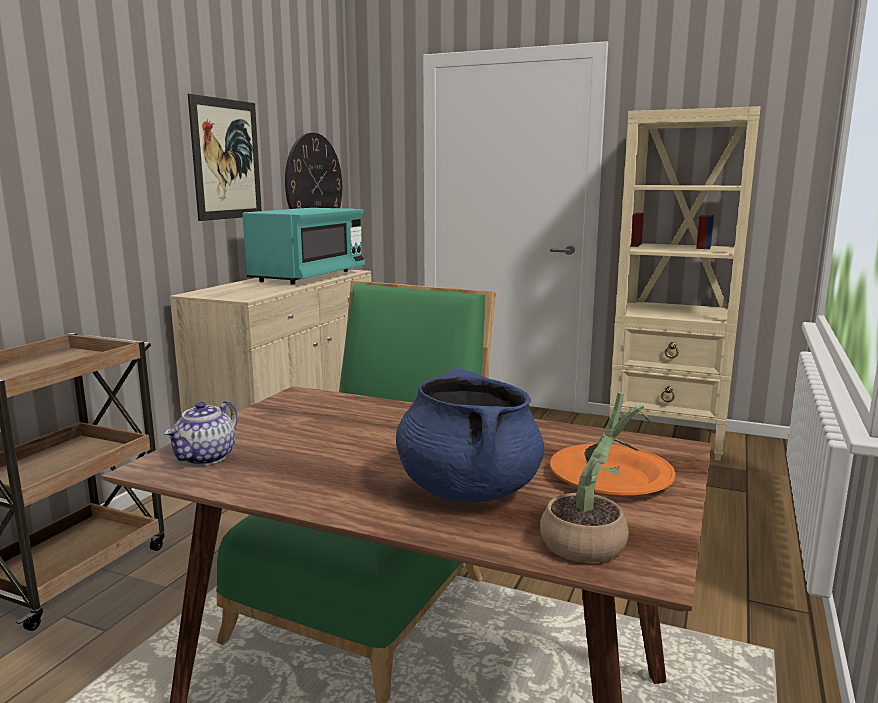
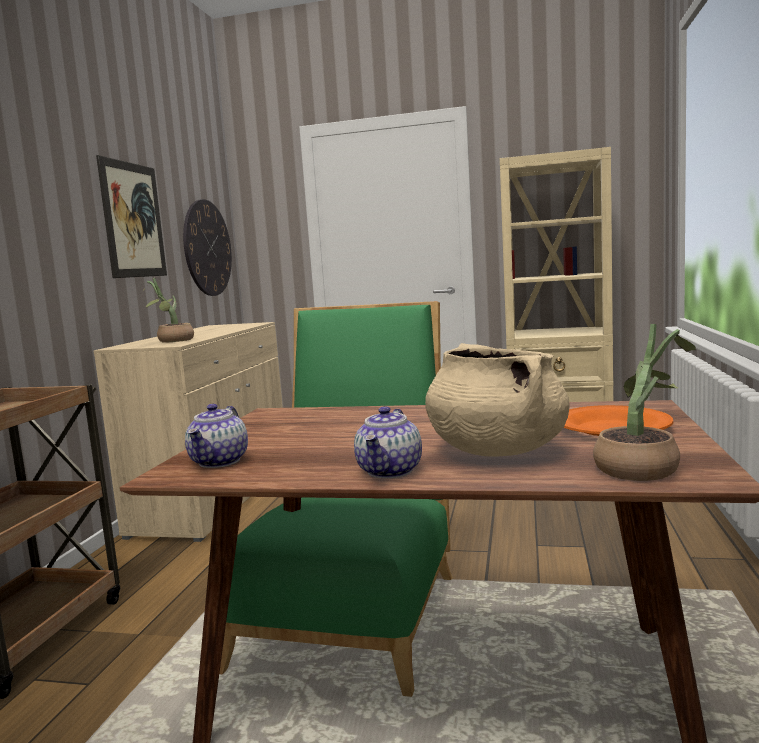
camera: 10 degrees left, 5 degrees down
turquoise microwave [243,208,365,284] -> none
blue cooking pot [396,368,544,502] -> beige cooking pot [425,343,569,457]
none -> potted plant [143,278,194,342]
none -> teapot [354,406,422,478]

